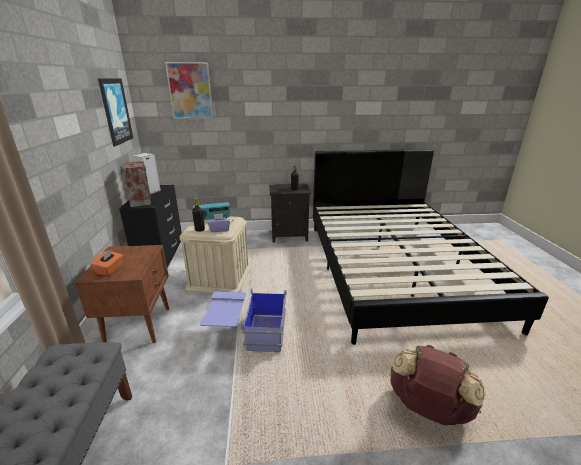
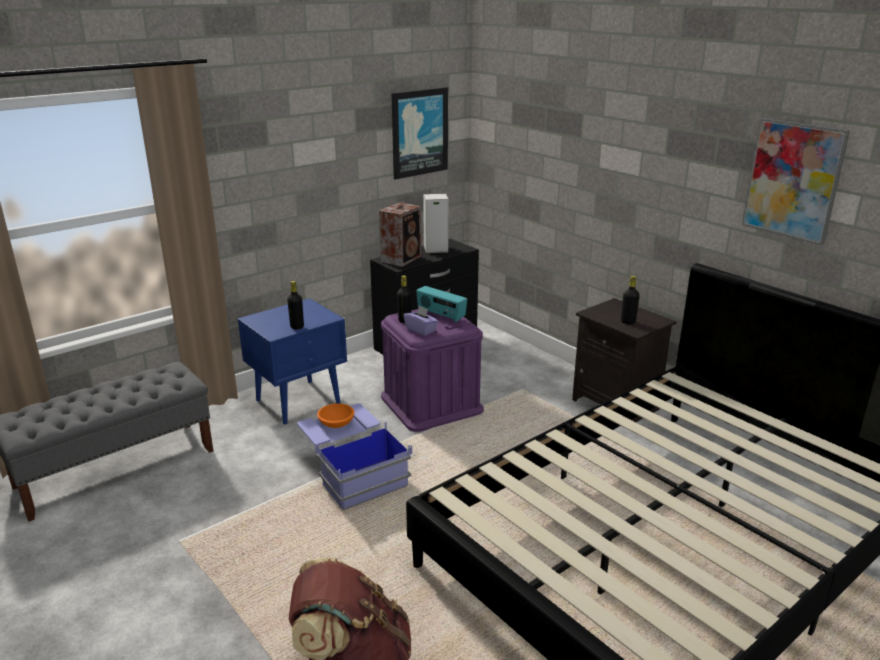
camera: 55 degrees right, 0 degrees up
brown nightstand [75,245,169,343] -> blue nightstand [238,298,347,424]
orange tissue box [90,249,123,275] -> none
picture [165,62,214,119] -> picture moved to [742,118,850,245]
beige storage box [179,216,251,294] -> purple storage box [381,309,484,432]
none -> black bottle [287,281,304,330]
none -> orange bowl [317,403,354,428]

